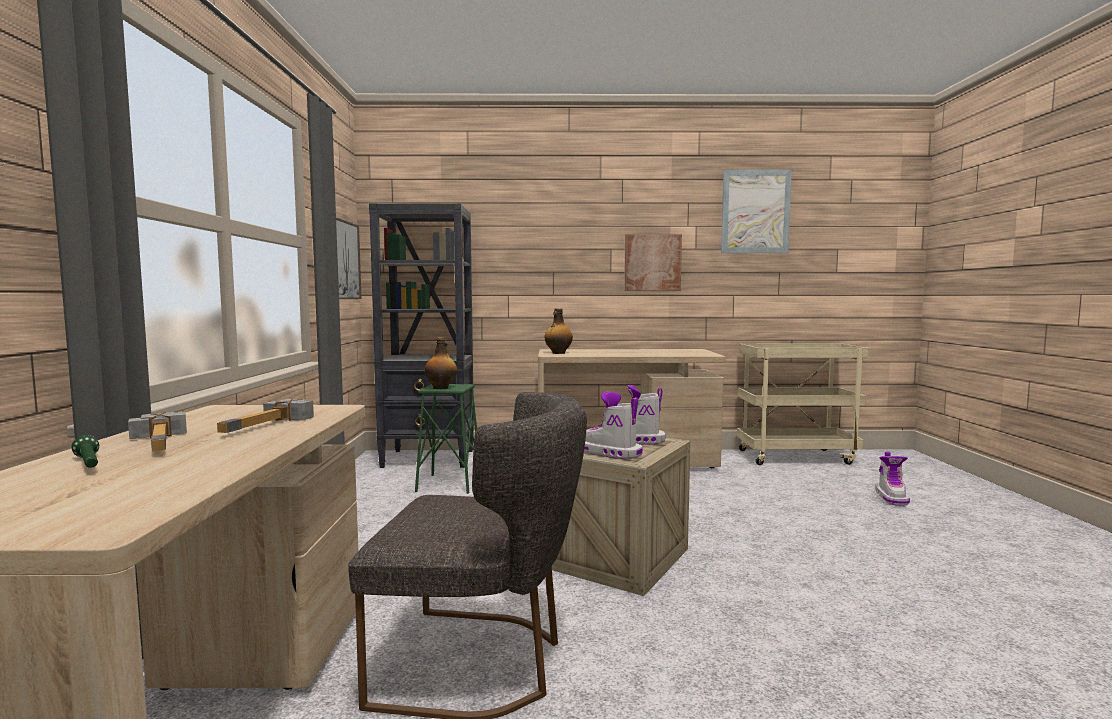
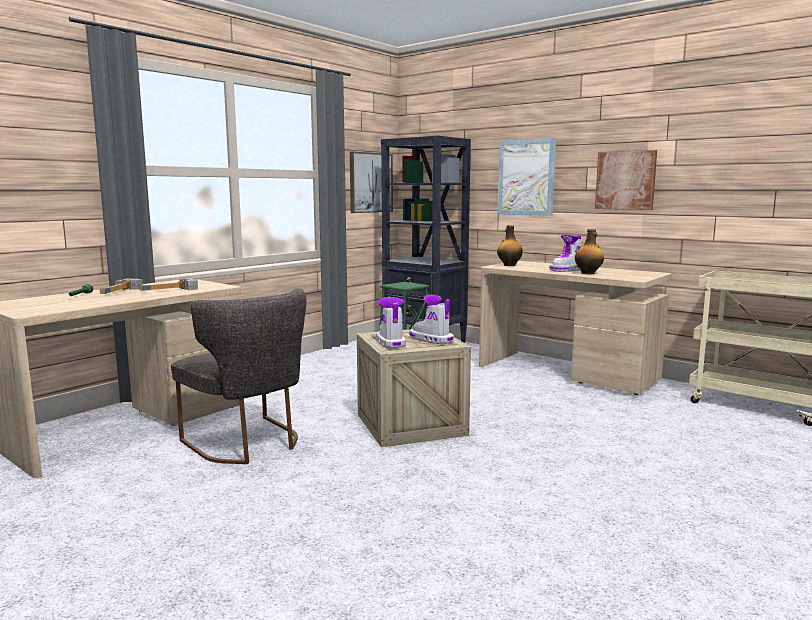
camera: 40 degrees right, 5 degrees up
bottle [424,337,457,389] -> bottle moved to [575,229,604,274]
picture [721,170,792,253] -> picture moved to [497,138,556,216]
boot [875,452,910,506] -> boot moved to [549,235,581,272]

